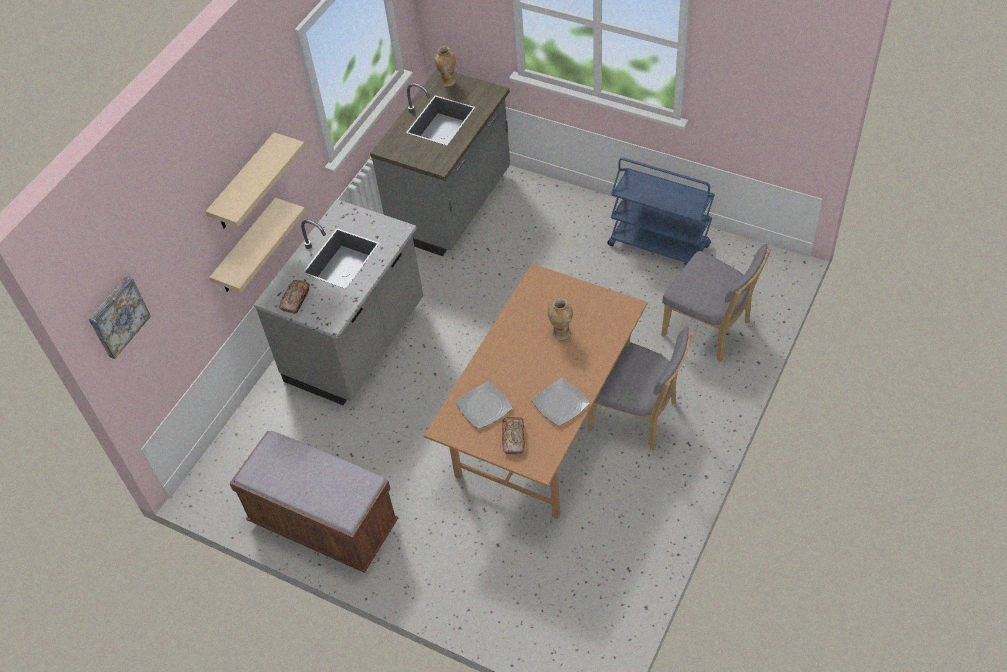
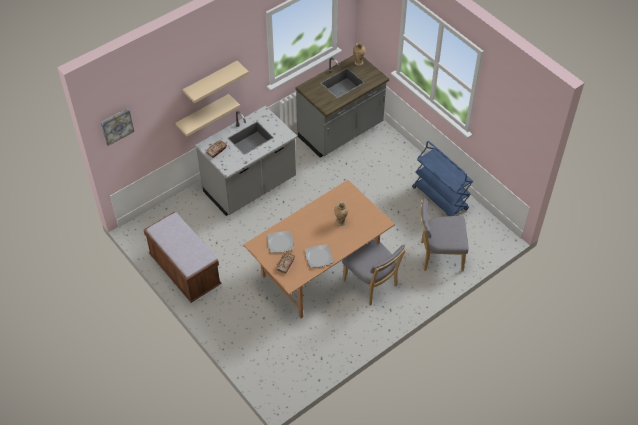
camera: 20 degrees right, 0 degrees up
grey chair [661,244,771,362] -> grey chair turned 120 degrees clockwise [420,198,469,271]

